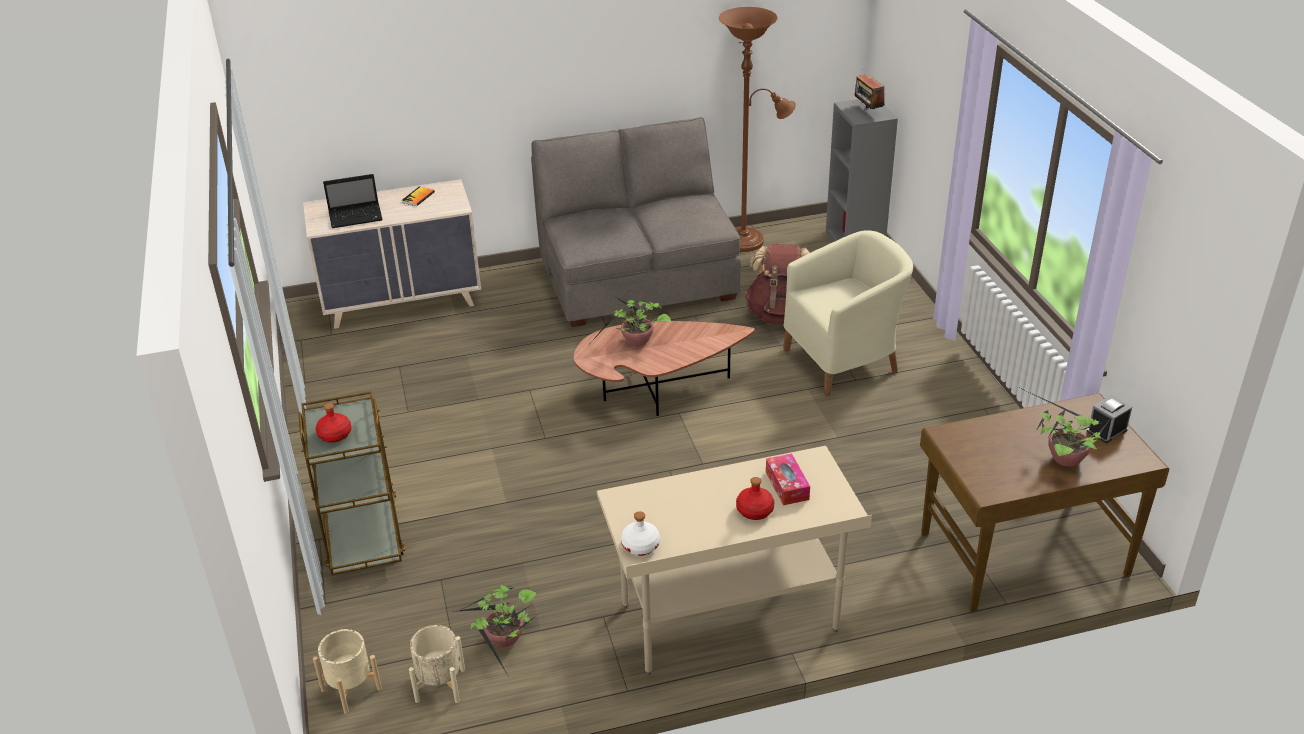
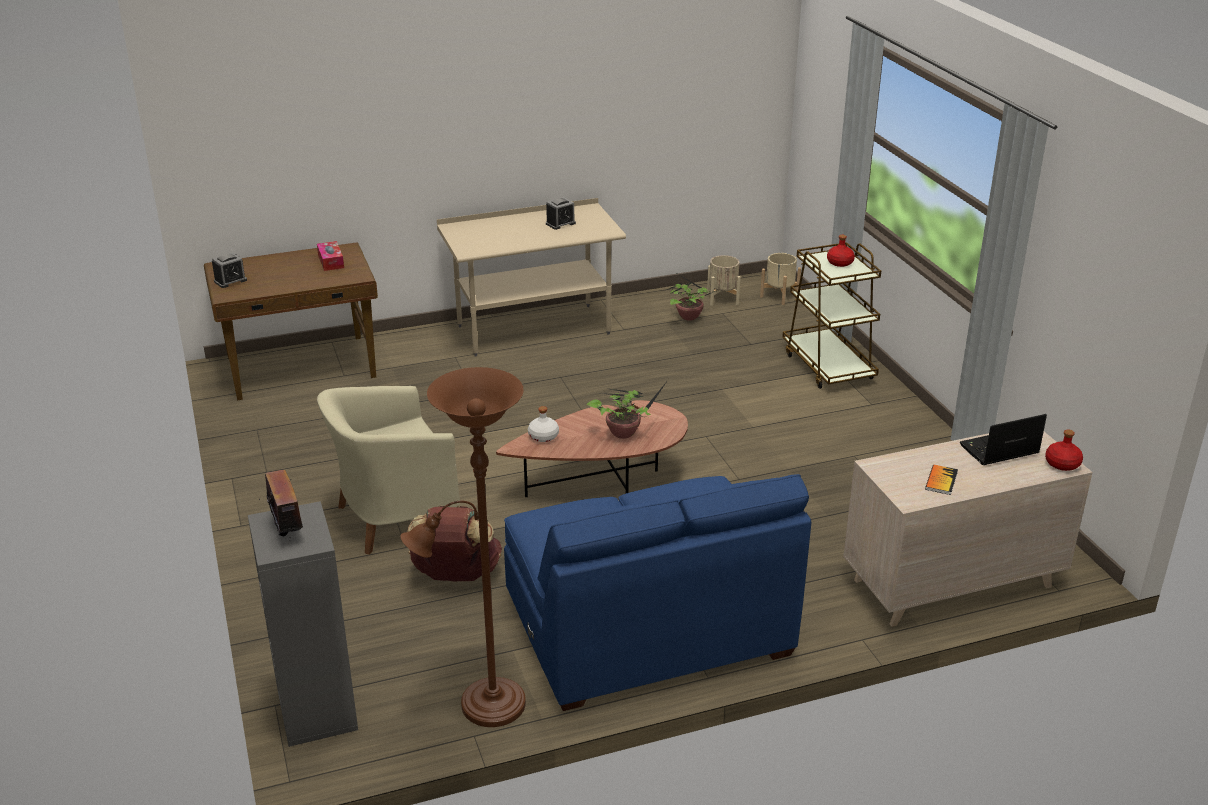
camera: 175 degrees right, 5 degrees down
grey sofa [531,117,741,327] -> blue sofa [504,474,812,711]
white bottle [621,511,660,556] -> white bottle moved to [528,406,559,442]
red bottle [736,477,774,520] -> red bottle moved to [1045,430,1083,471]
tissue box [766,454,810,505] -> tissue box moved to [317,241,344,271]
potted plant [1025,390,1112,467] -> none
none -> alarm clock [546,197,576,230]

